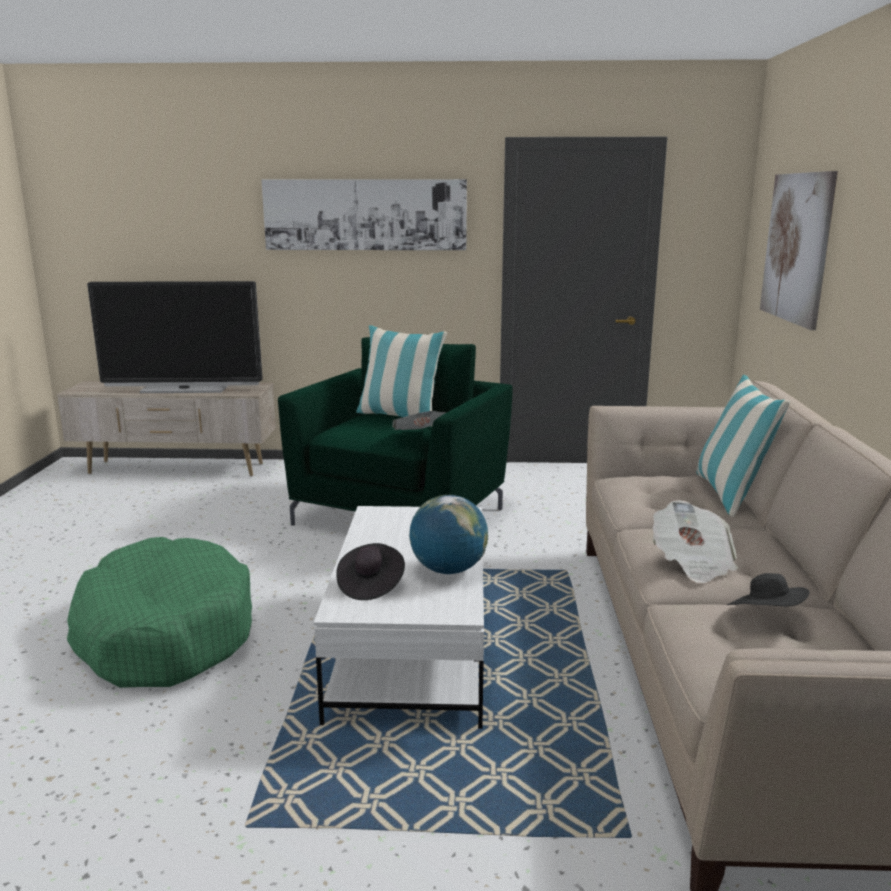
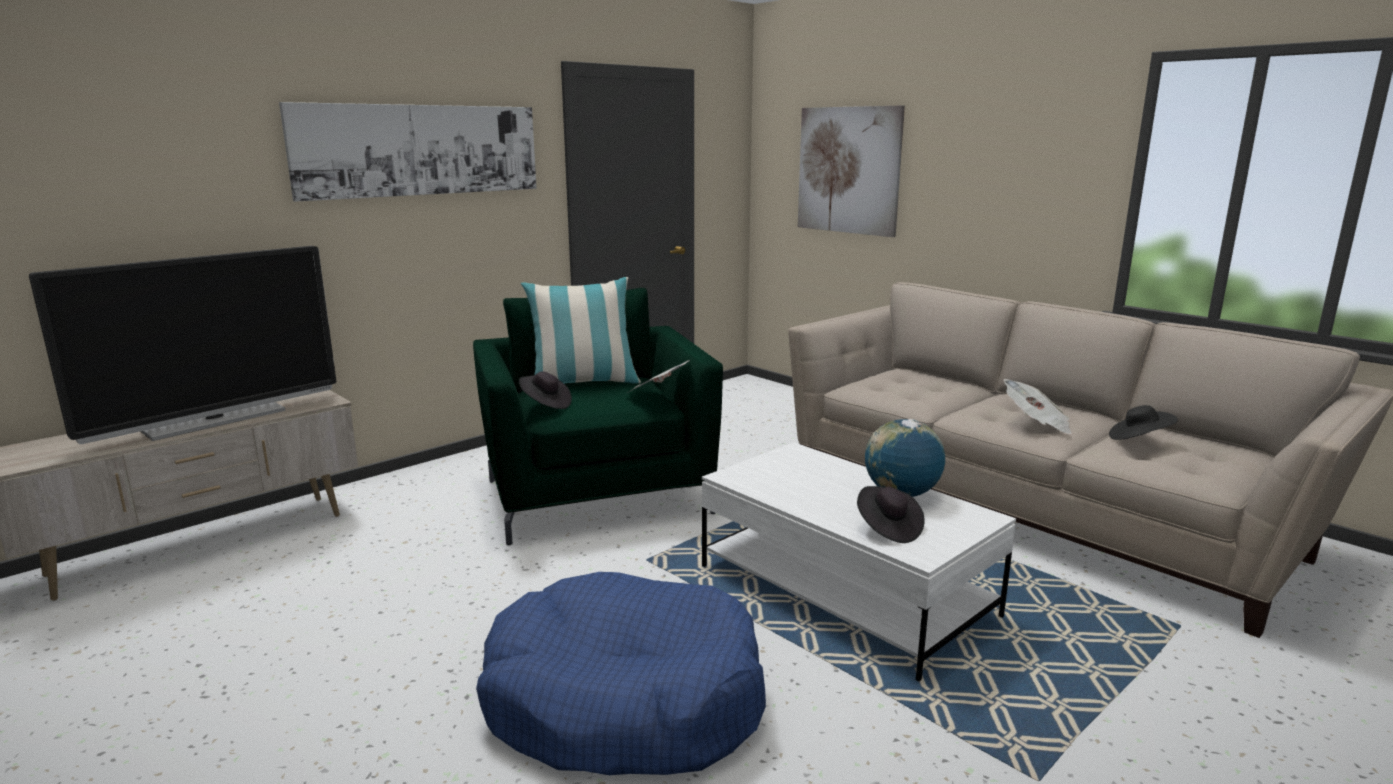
camera: 45 degrees left, 0 degrees up
green dog bed [67,537,252,688] -> blue dog bed [476,572,766,775]
pillow [696,375,790,517] -> none
none -> black hat [519,371,572,409]

